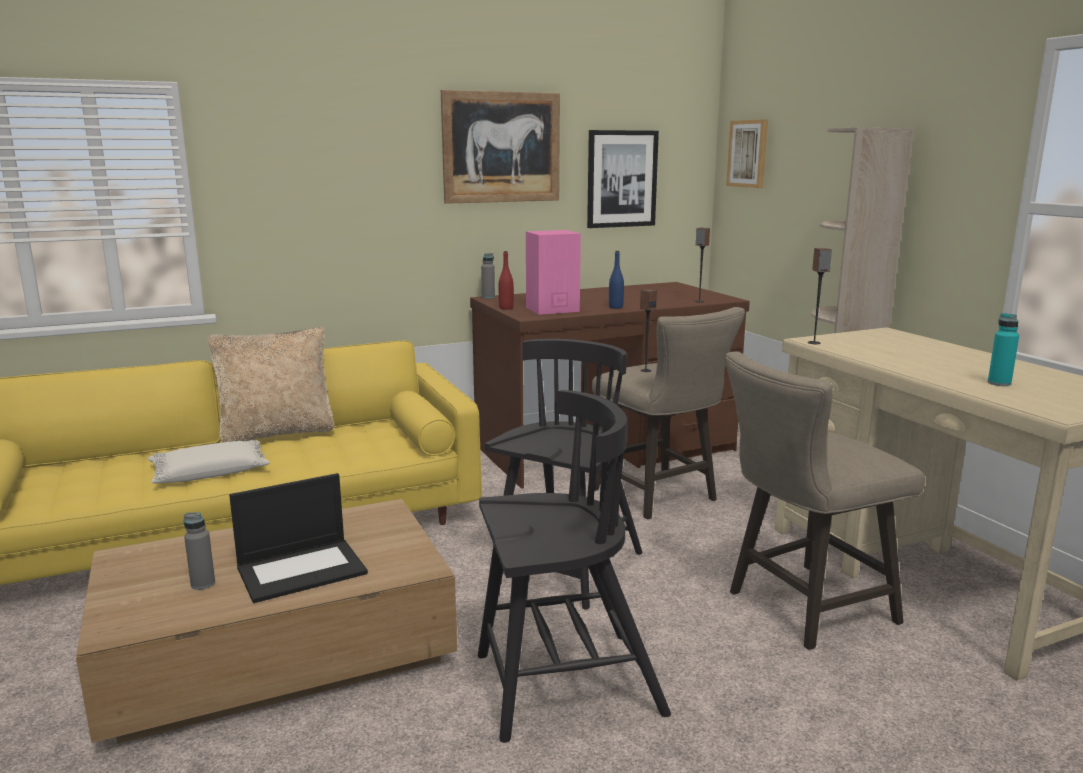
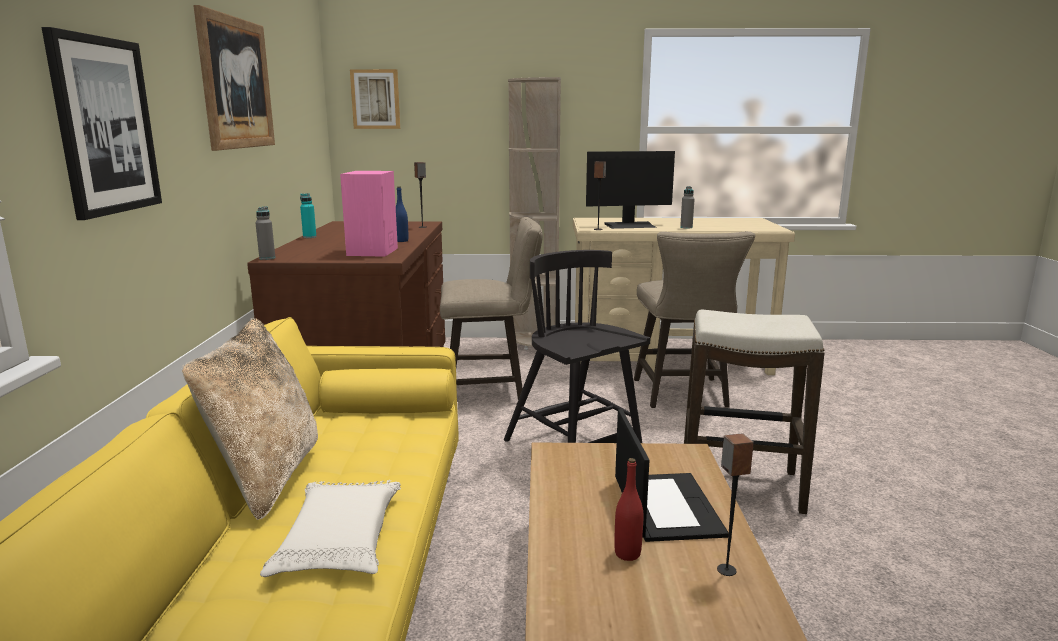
camera: 65 degrees left, 0 degrees up
grey bottle [184,512,215,590] -> grey bottle moved to [680,186,695,229]
black chair [478,390,671,743] -> stool [684,310,824,514]
red bottle [499,251,514,310] -> red bottle moved to [614,458,643,561]
picture [587,130,659,228] -> picture moved to [42,27,162,220]
speaker [640,289,657,372] -> speaker moved to [717,433,754,576]
turquoise bottle [988,313,1019,386] -> turquoise bottle moved to [300,193,317,238]
none -> monitor [586,151,675,229]

